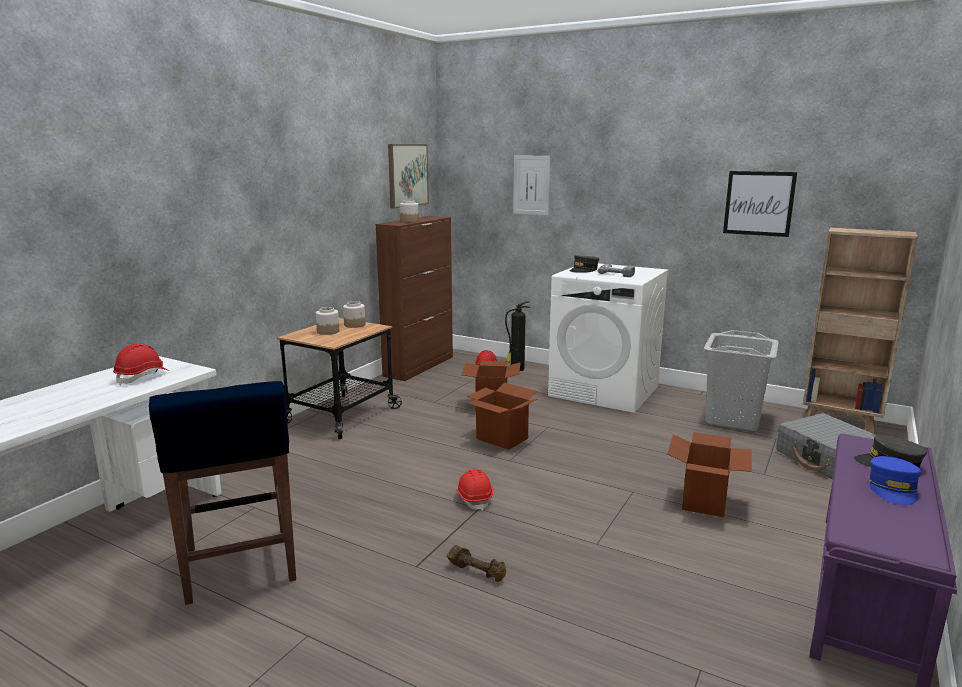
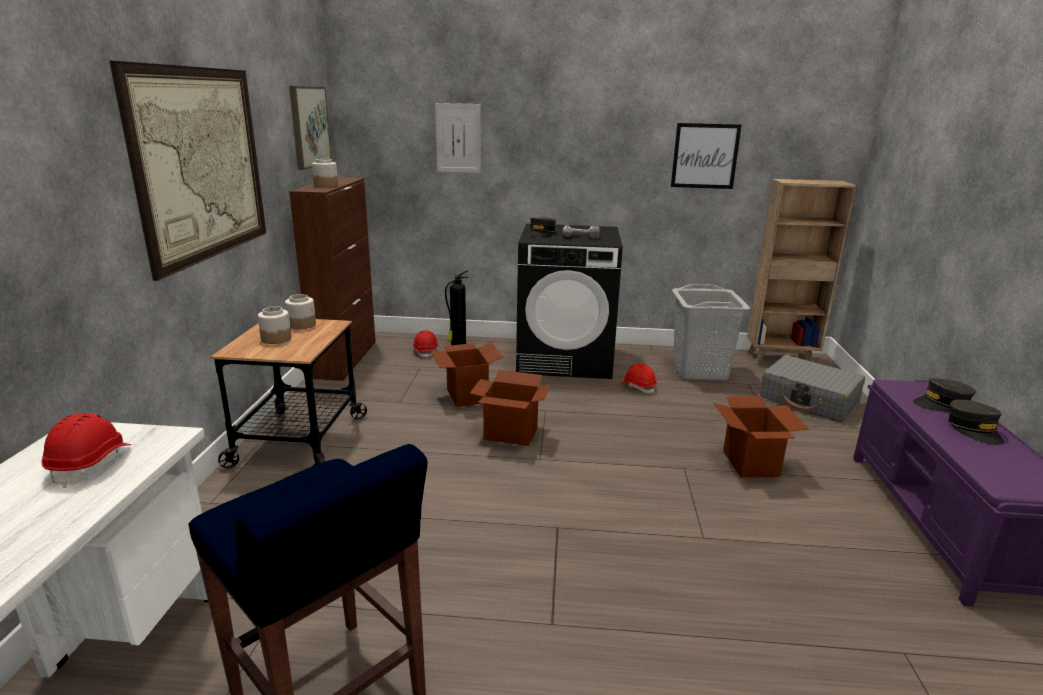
camera: 25 degrees left, 5 degrees up
brown dumbbell [446,545,506,582] -> none
red hard hat [456,469,493,511] -> red hard hat moved to [621,363,657,393]
white washing machine [548,263,668,413] -> black washing machine [516,224,623,379]
blue cap [869,456,921,505] -> grey cap [949,399,1004,445]
none -> picture [109,61,266,281]

